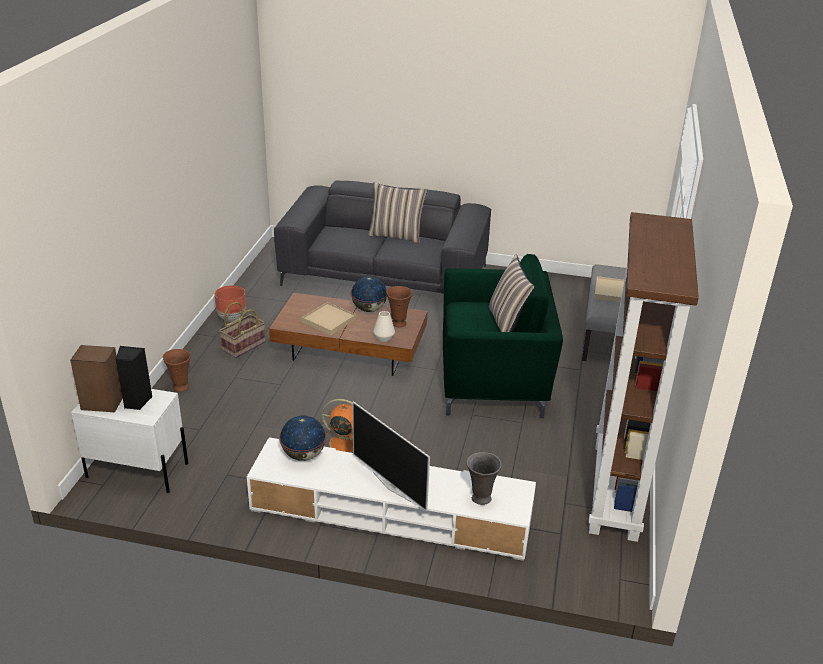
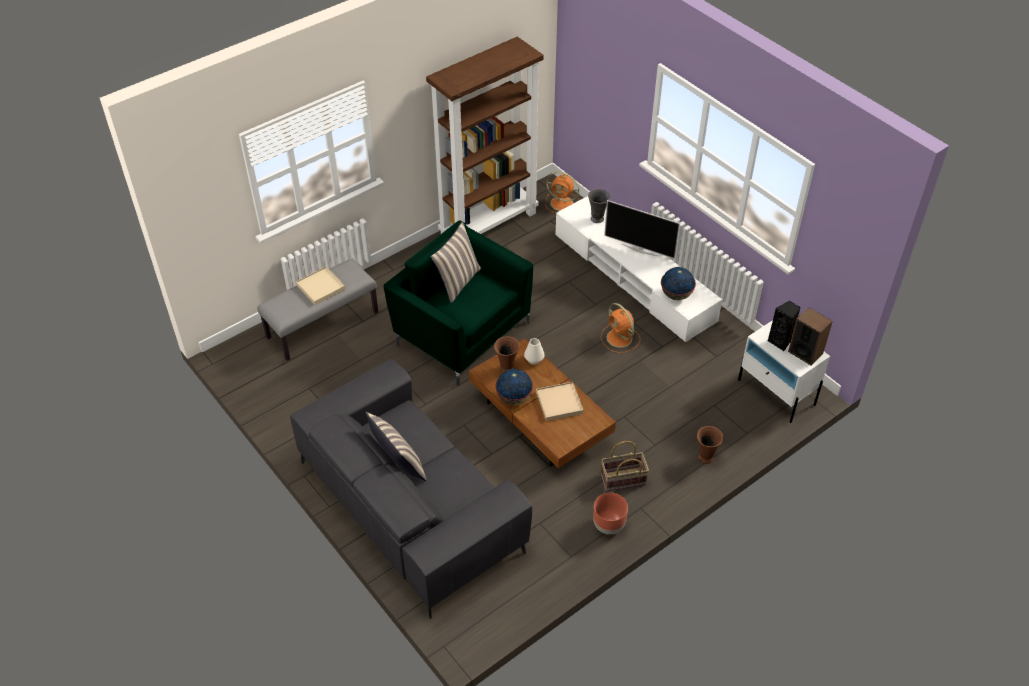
camera: 140 degrees left, 15 degrees up
television [353,401,430,511] -> television turned 120 degrees clockwise [604,200,680,259]
none -> orange fan [545,172,579,213]

